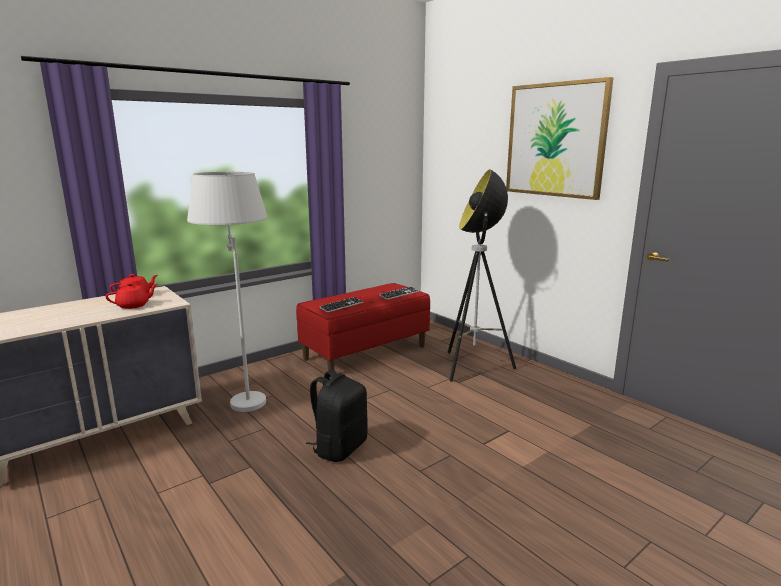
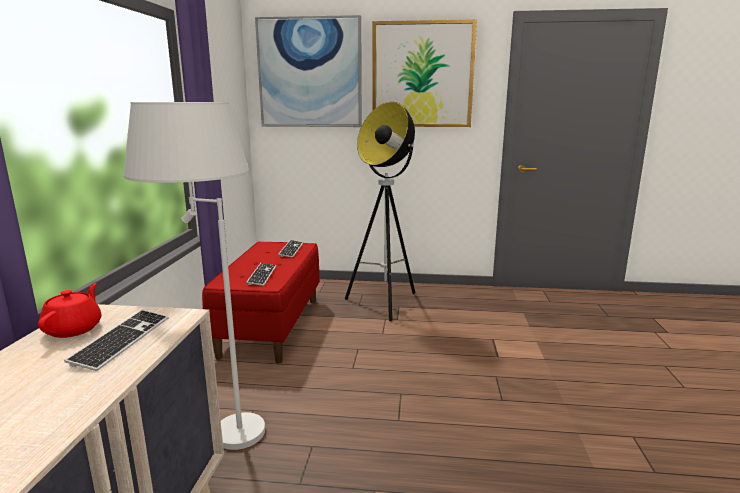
camera: 45 degrees left, 0 degrees up
red teapot [105,283,158,309] -> keyboard [64,310,168,371]
black backpack [306,370,368,462] -> none
none -> picture [255,15,362,127]

